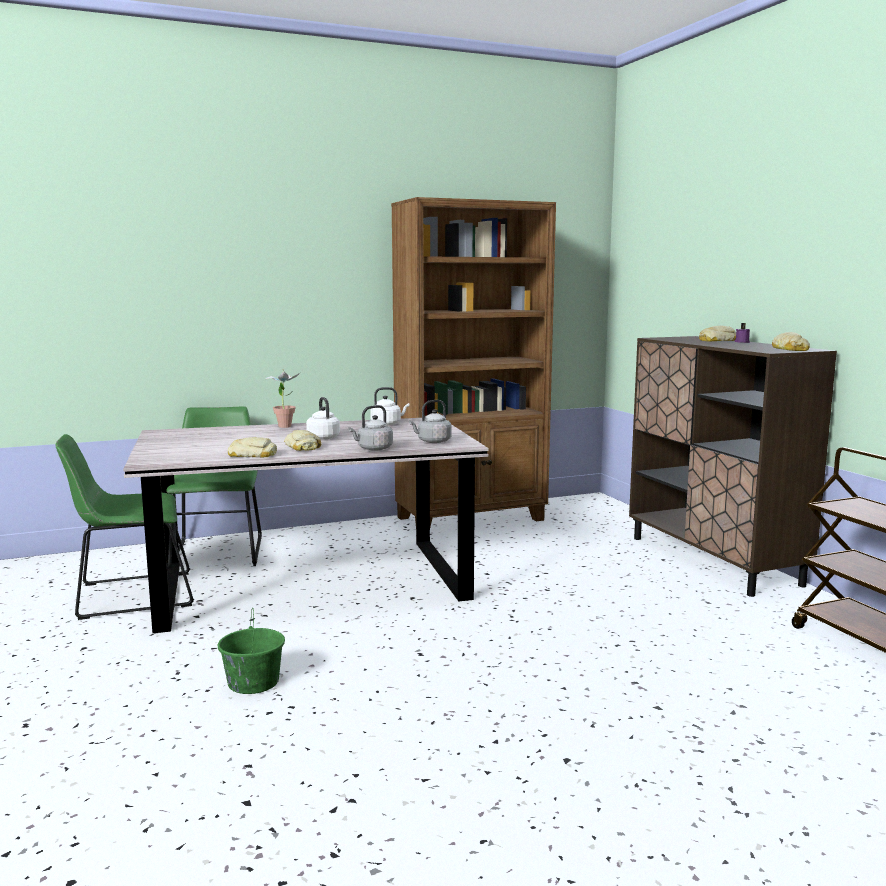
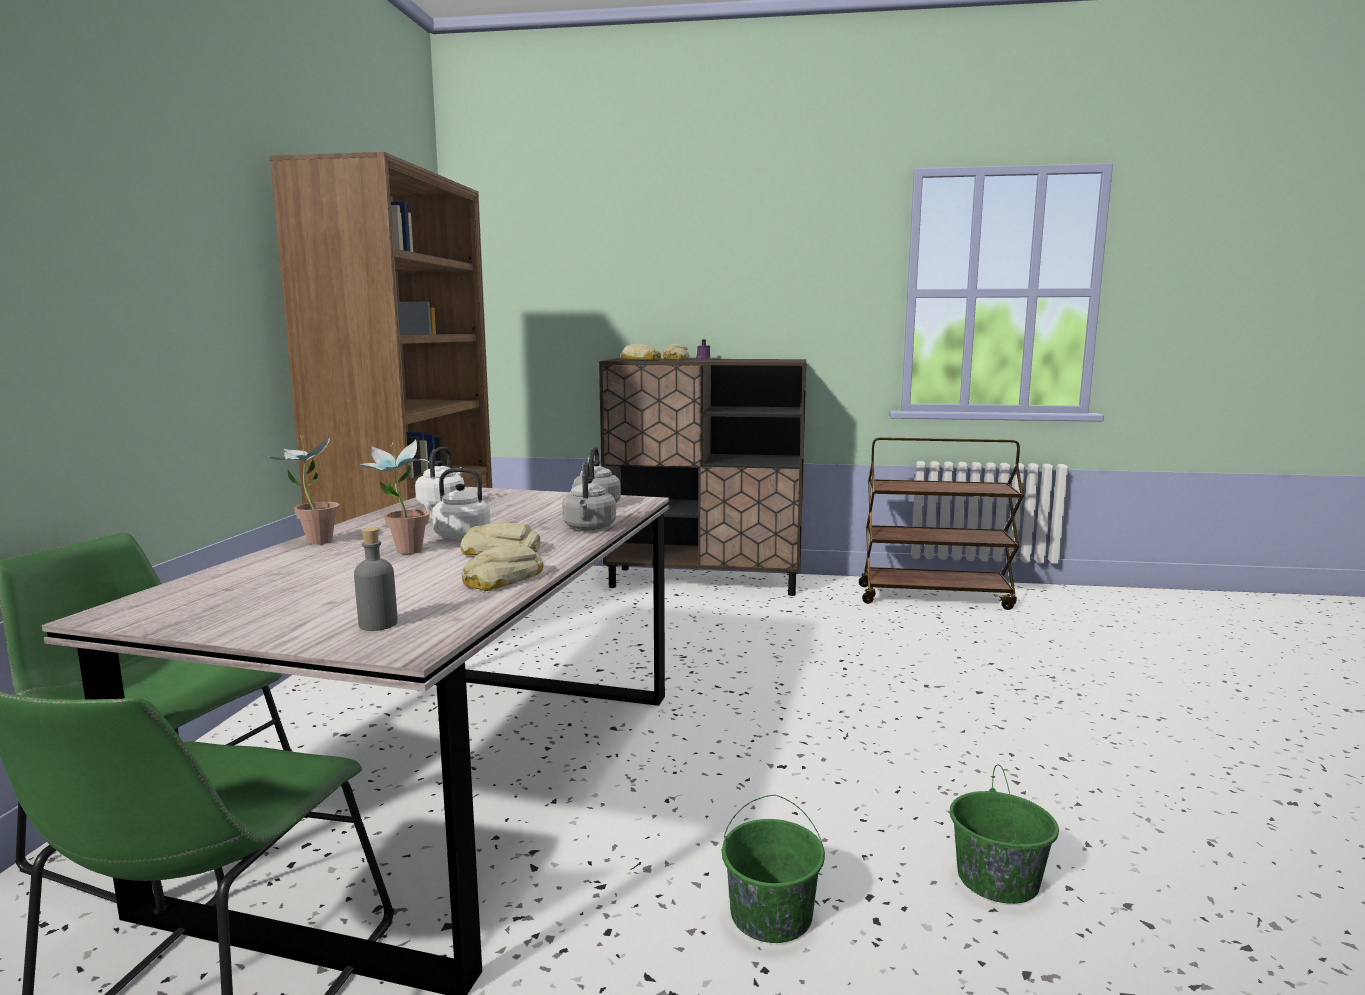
camera: 60 degrees left, 0 degrees up
bread [772,332,810,351] -> bread moved to [621,344,661,360]
none -> grey bottle [354,527,398,631]
none -> potted plant [358,440,430,554]
none -> green bucket [950,764,1059,904]

